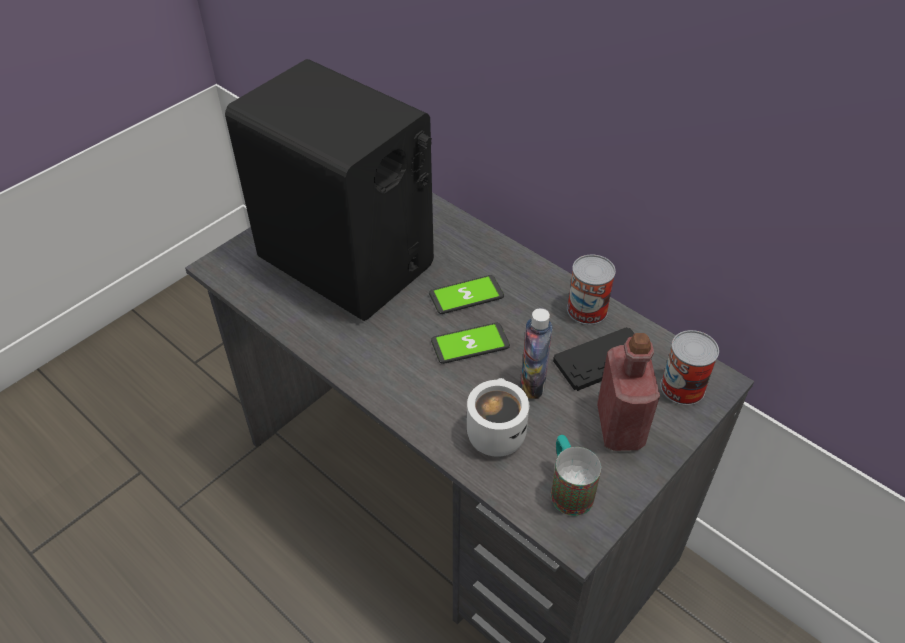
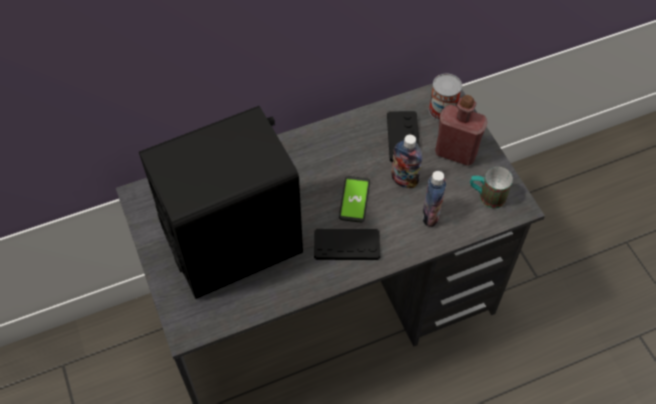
camera: 65 degrees left, 10 degrees up
phone [429,275,504,314] -> none
white mug [467,378,529,457] -> bottle [422,171,446,227]
can [567,254,616,325] -> none
none -> black game controller [314,229,380,260]

